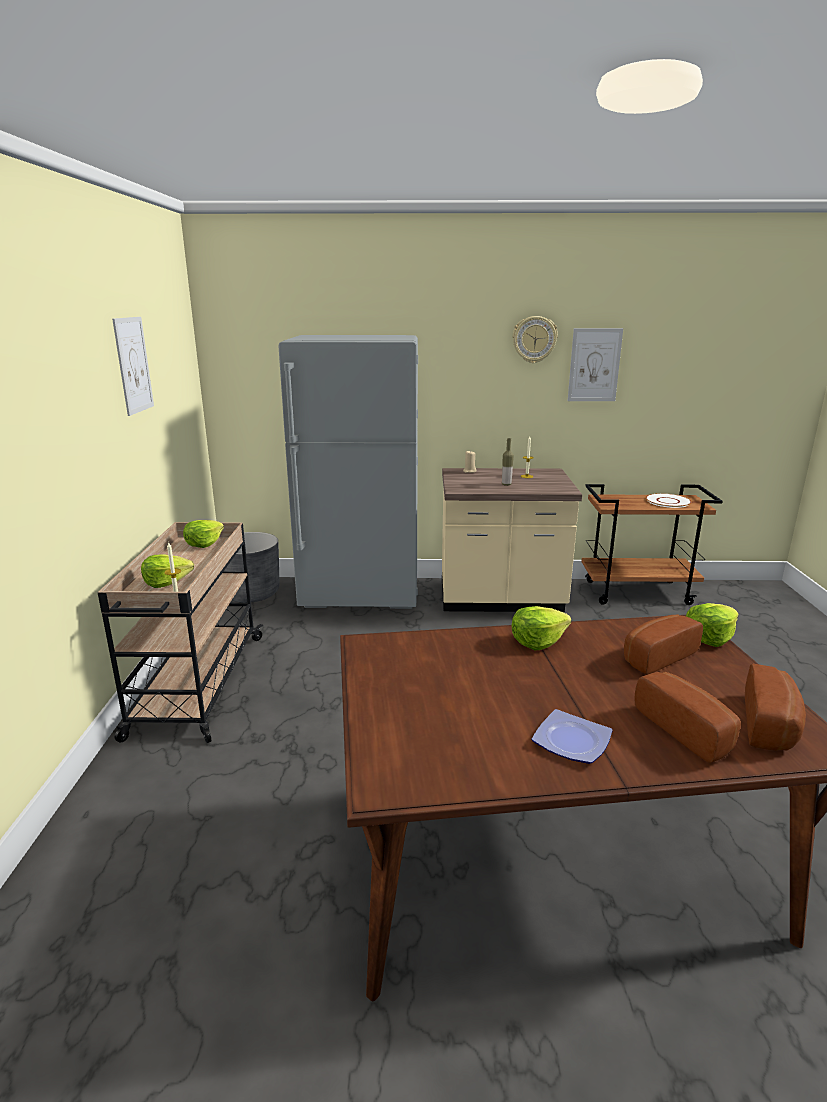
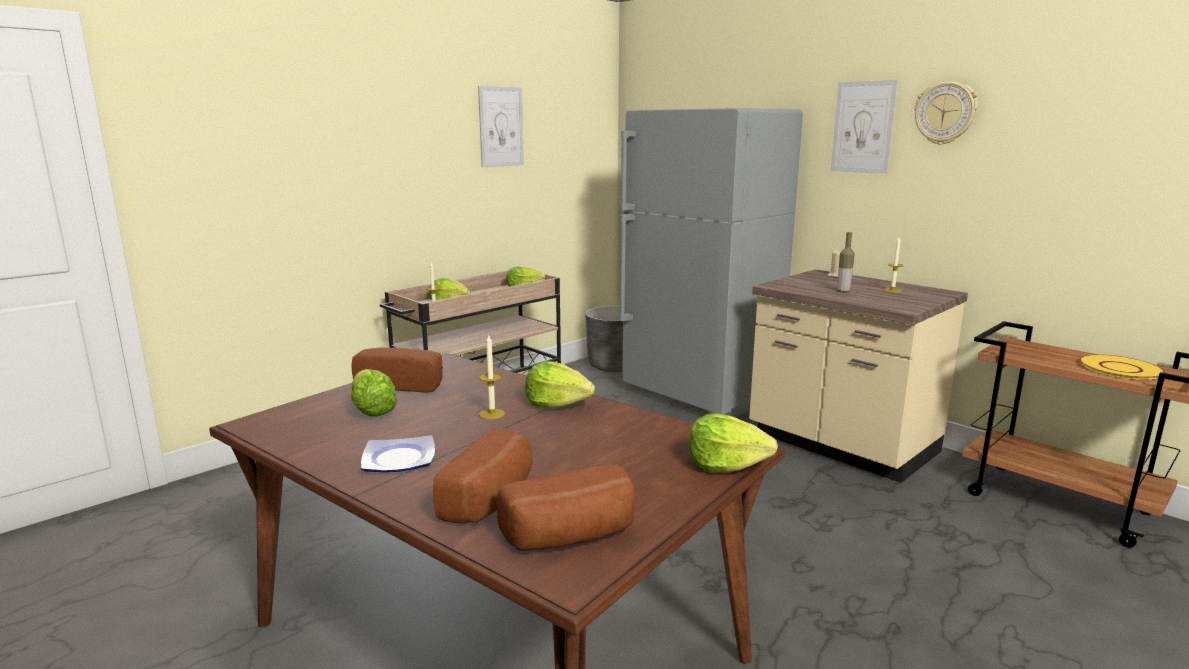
camera: 45 degrees right, 5 degrees down
picture [568,328,623,401] -> picture moved to [831,80,898,174]
bread [624,615,703,675] -> bread moved to [351,347,443,393]
white plate [645,493,692,508] -> yellow plate [1079,354,1166,380]
none -> lettuce [351,369,397,416]
none -> candle [479,334,505,419]

